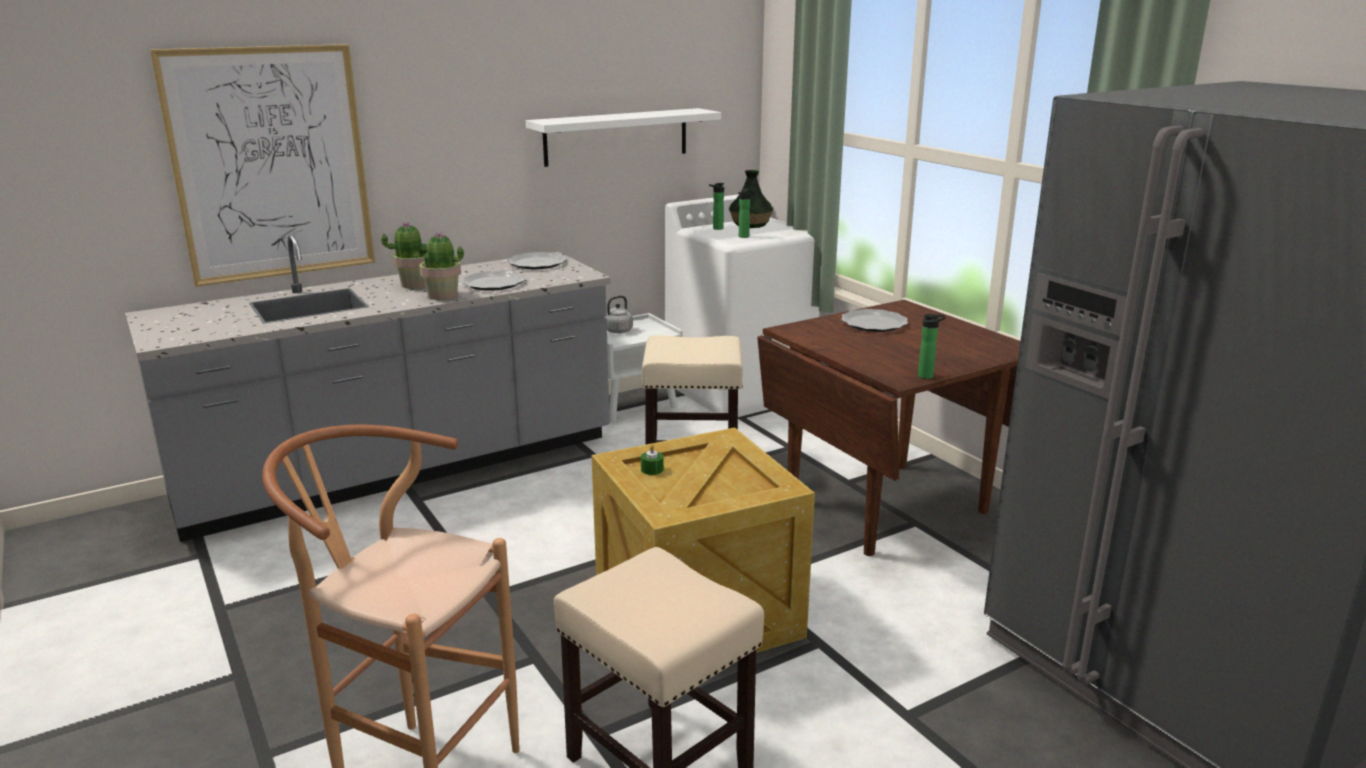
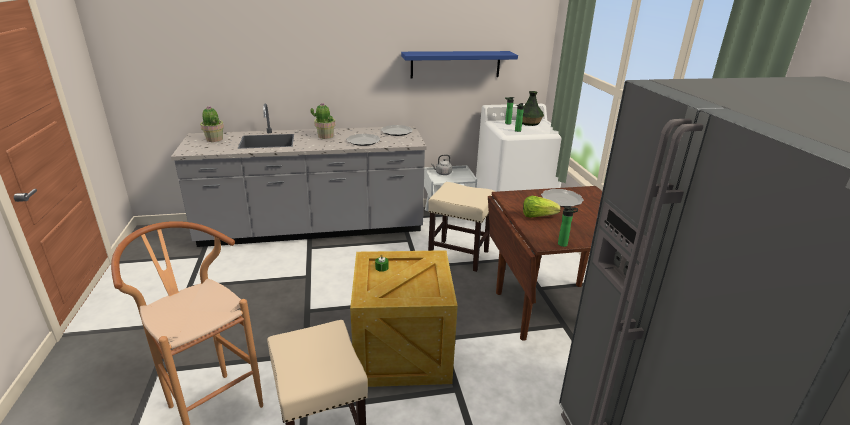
camera: 20 degrees right, 5 degrees up
picture [150,44,375,287] -> none
potted plant [419,232,464,300] -> potted plant moved to [200,106,224,142]
white shelf [526,108,721,167] -> blue shelf [401,51,518,78]
none -> lettuce [523,196,560,218]

